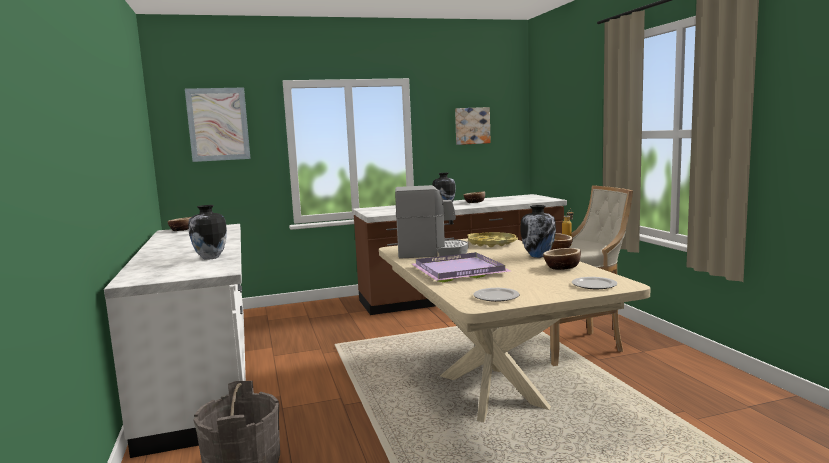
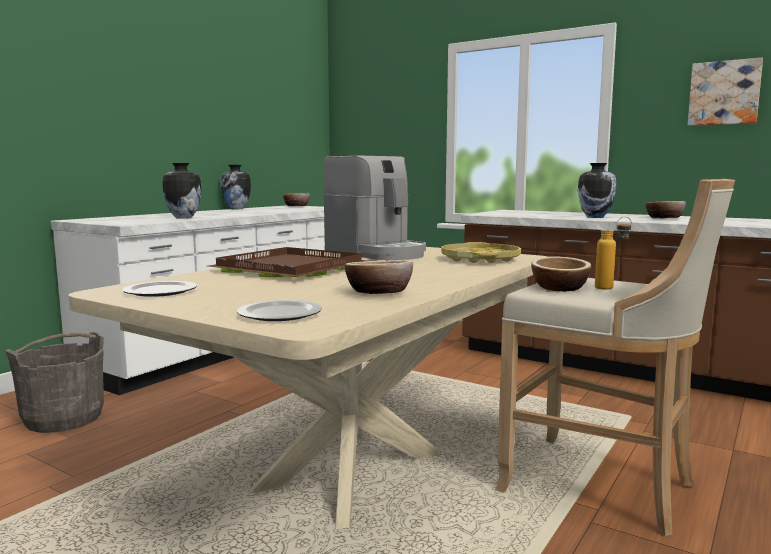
camera: 50 degrees right, 0 degrees up
picture [185,88,251,162] -> none
purple tray [411,252,511,282] -> brown tray [209,247,368,278]
vase [521,205,556,258] -> vase moved to [221,165,251,209]

